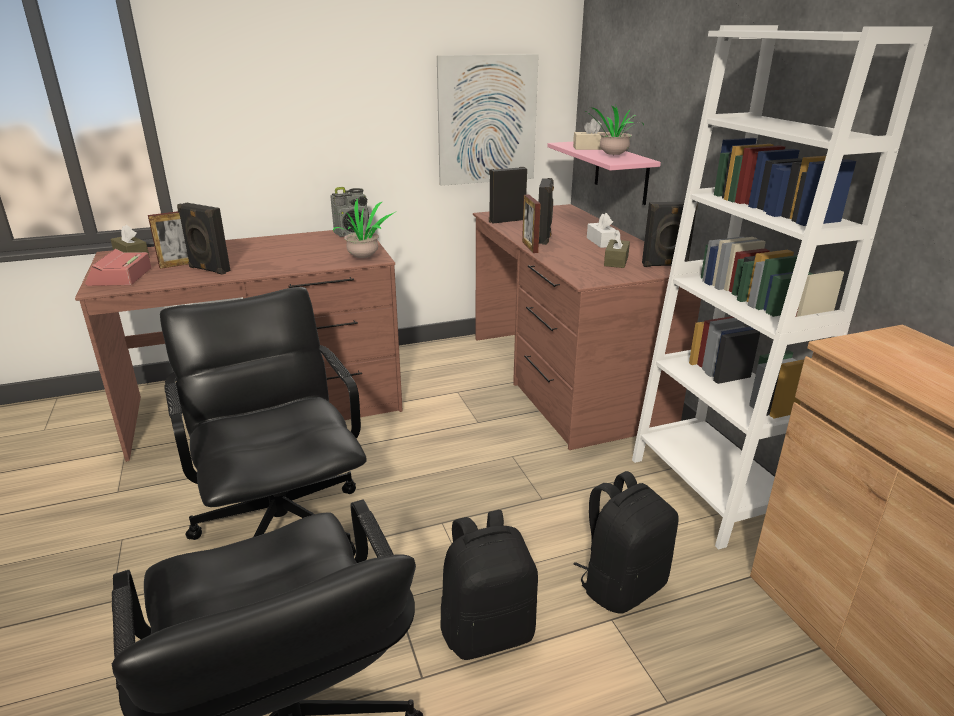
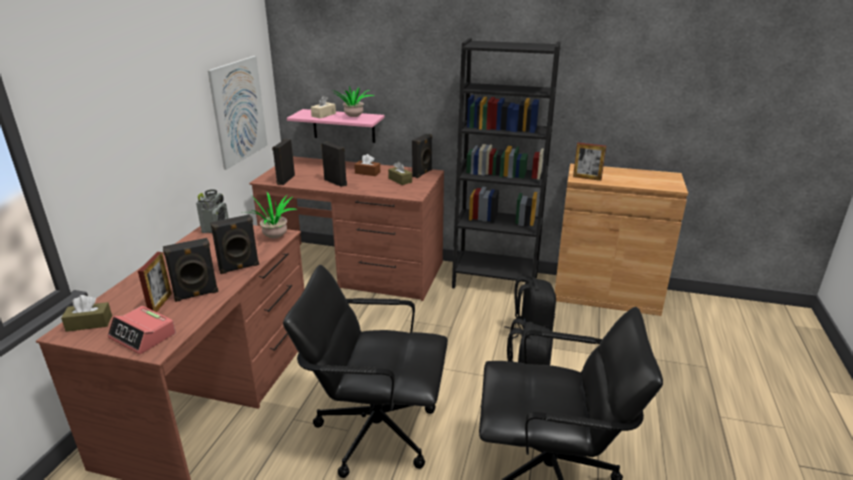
camera: 55 degrees left, 0 degrees up
picture frame [522,194,541,253] -> picture frame moved to [573,143,606,181]
white tissue box [587,213,616,248] -> brown tissue box [354,154,380,176]
white bookcase [632,25,933,550] -> black bookcase [452,38,561,289]
none -> black speaker [210,214,259,274]

